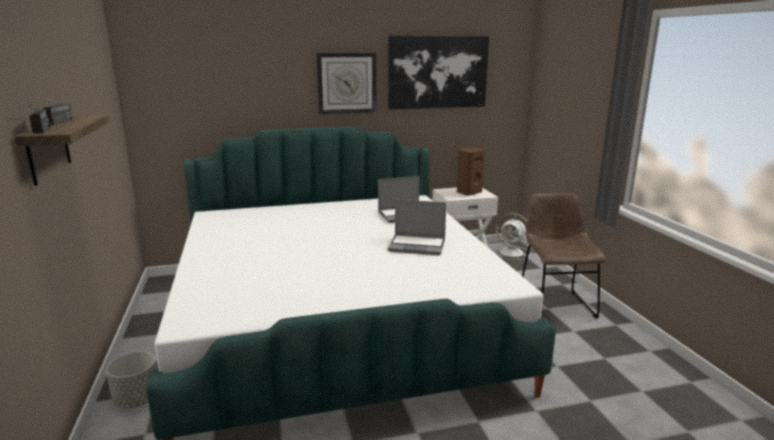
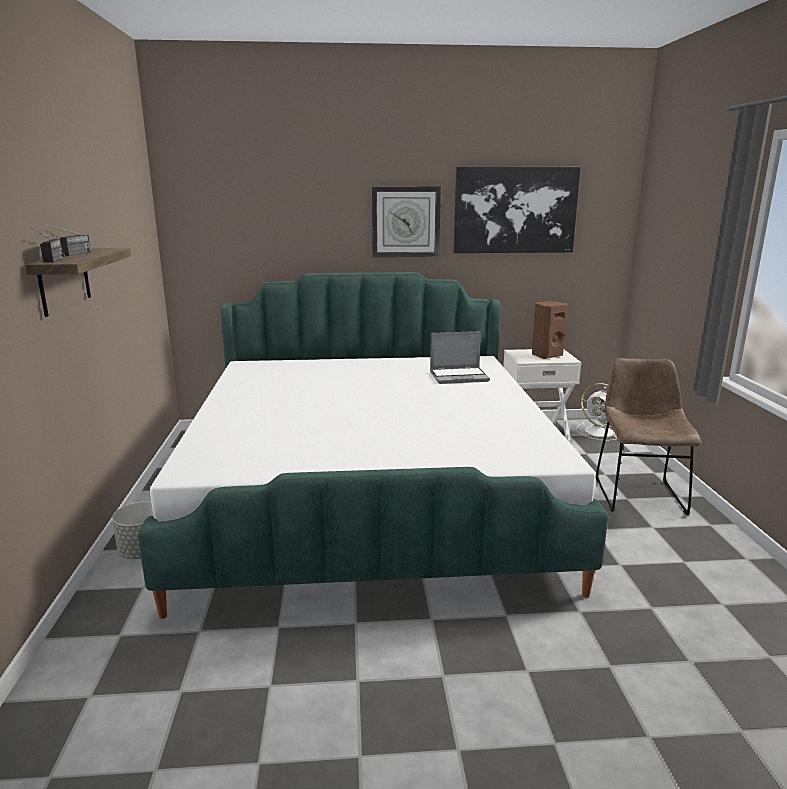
camera: 10 degrees right, 0 degrees up
laptop [388,199,446,255] -> none

